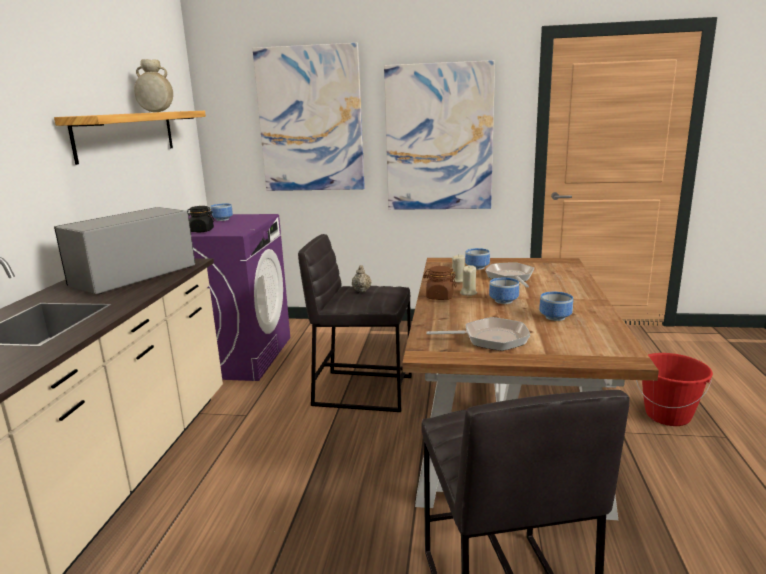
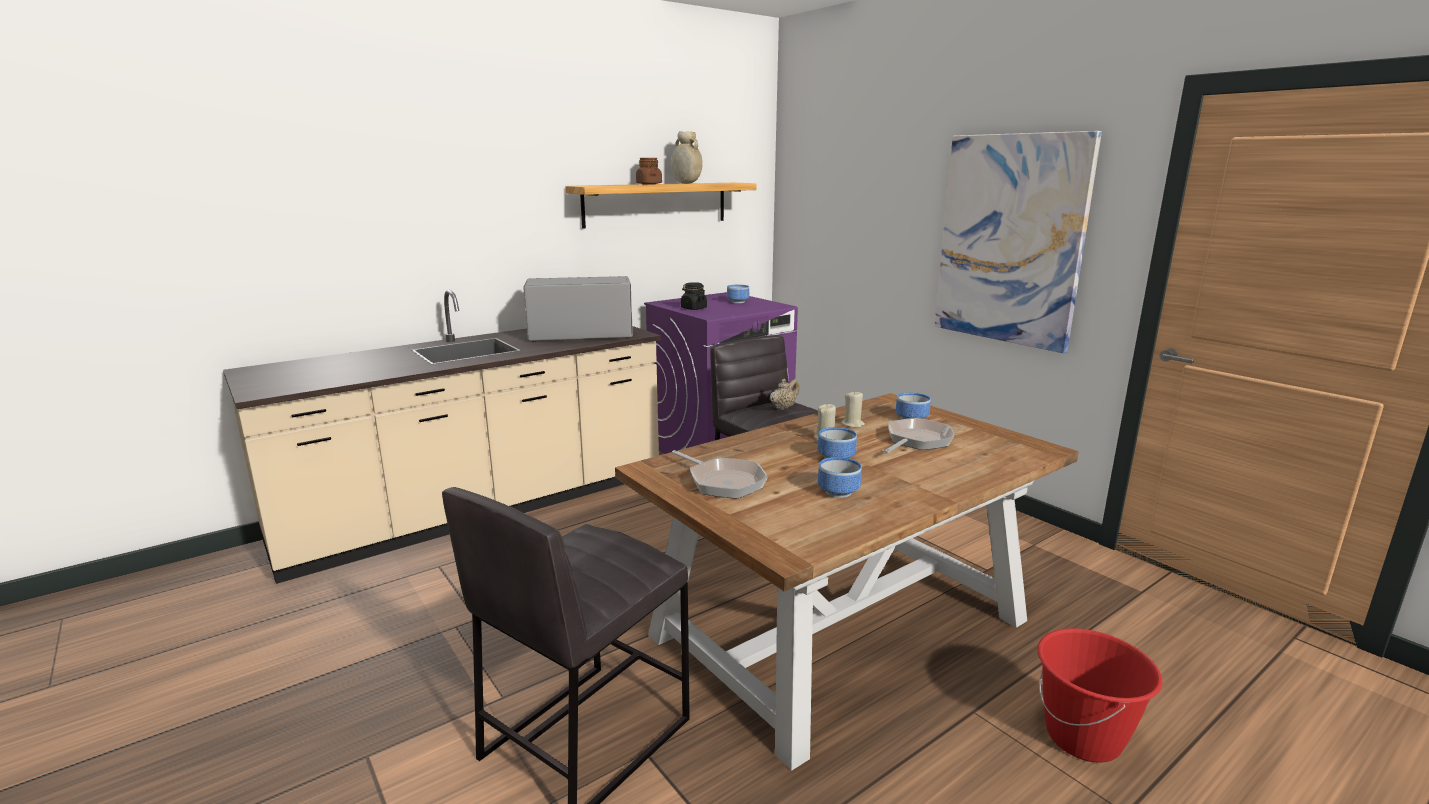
camera: 45 degrees right, 0 degrees up
picture [252,43,365,191] -> none
brown jar [423,266,457,300] -> brown jar moved to [636,158,662,185]

